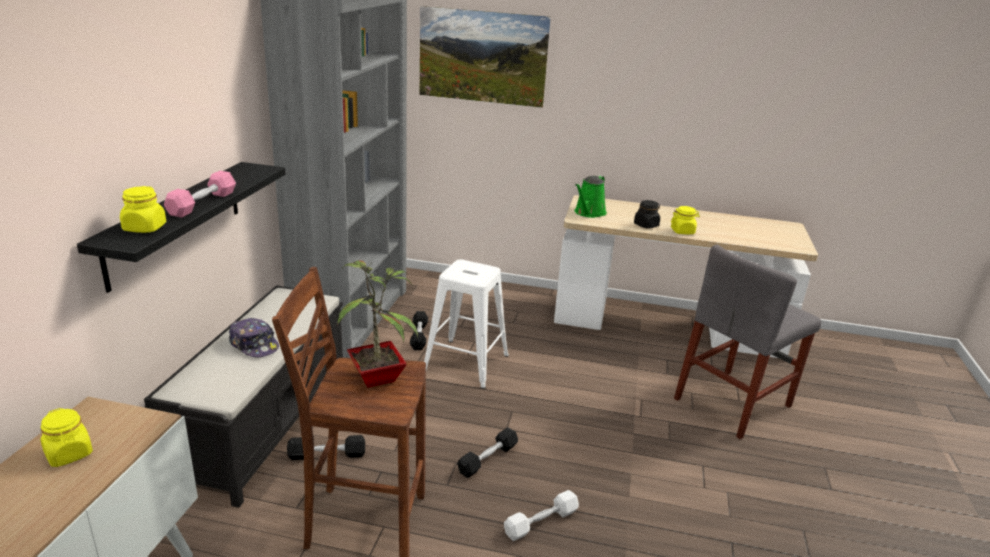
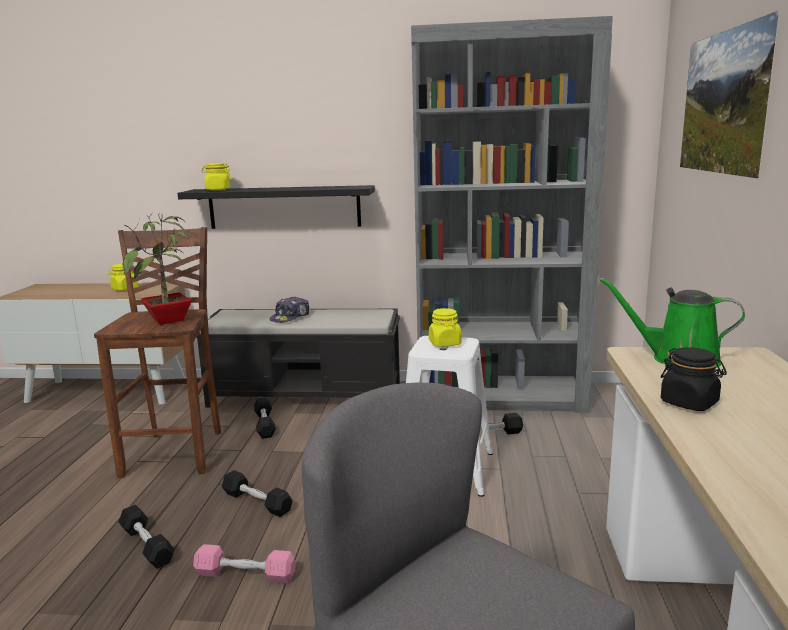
camera: 85 degrees right, 10 degrees down
pink dumbbell [164,171,236,217] -> pink dumbbell moved to [193,544,296,583]
white dumbbell [504,490,579,541] -> black dumbbell [119,505,175,569]
yellow jar [671,206,700,234] -> yellow jar moved to [429,308,462,347]

